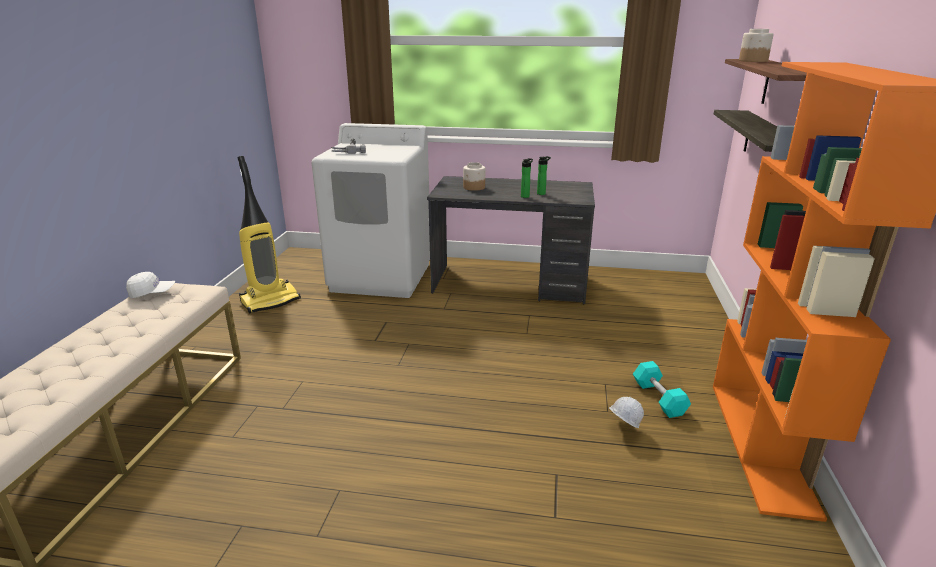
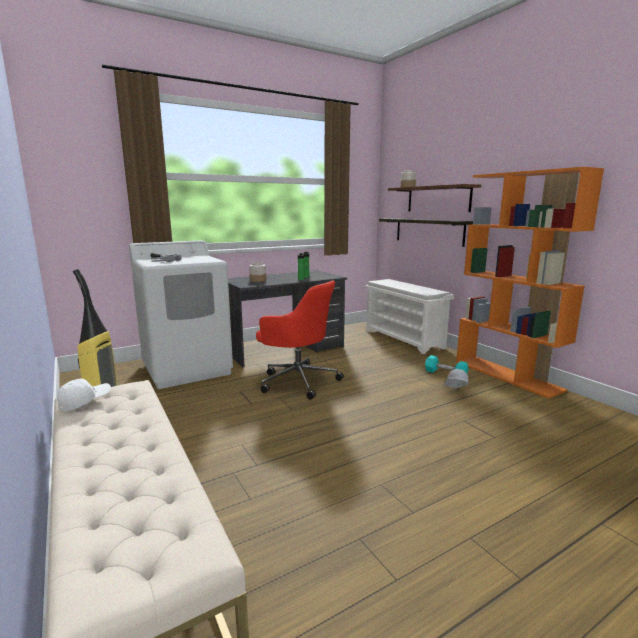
camera: 40 degrees left, 10 degrees down
none -> red office chair [256,281,344,400]
none -> white shoe rack [365,279,454,354]

